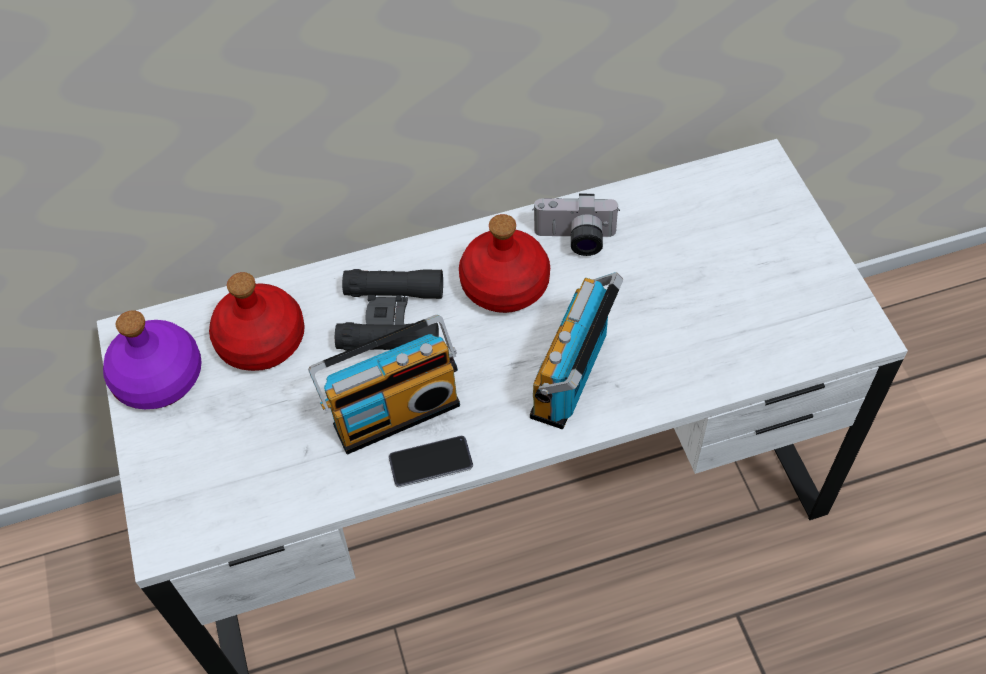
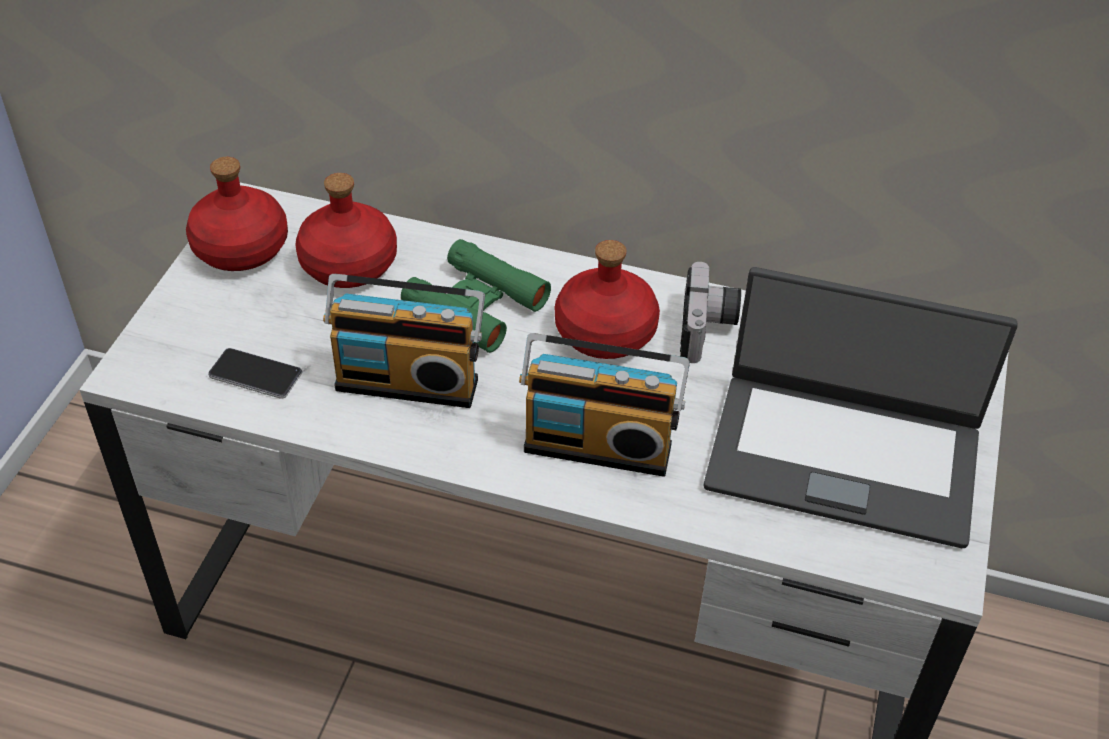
camera: 30 degrees right, 10 degrees down
purple bottle [103,310,202,409] -> red bottle [186,157,288,271]
black binoculars [335,269,443,351] -> green binoculars [401,239,551,353]
phone [388,436,473,487] -> phone moved to [208,348,302,399]
radio [530,272,623,429] -> radio turned 135 degrees counterclockwise [519,333,690,477]
camera [534,194,620,256] -> camera turned 120 degrees counterclockwise [680,262,741,363]
none -> laptop [703,267,1018,548]

